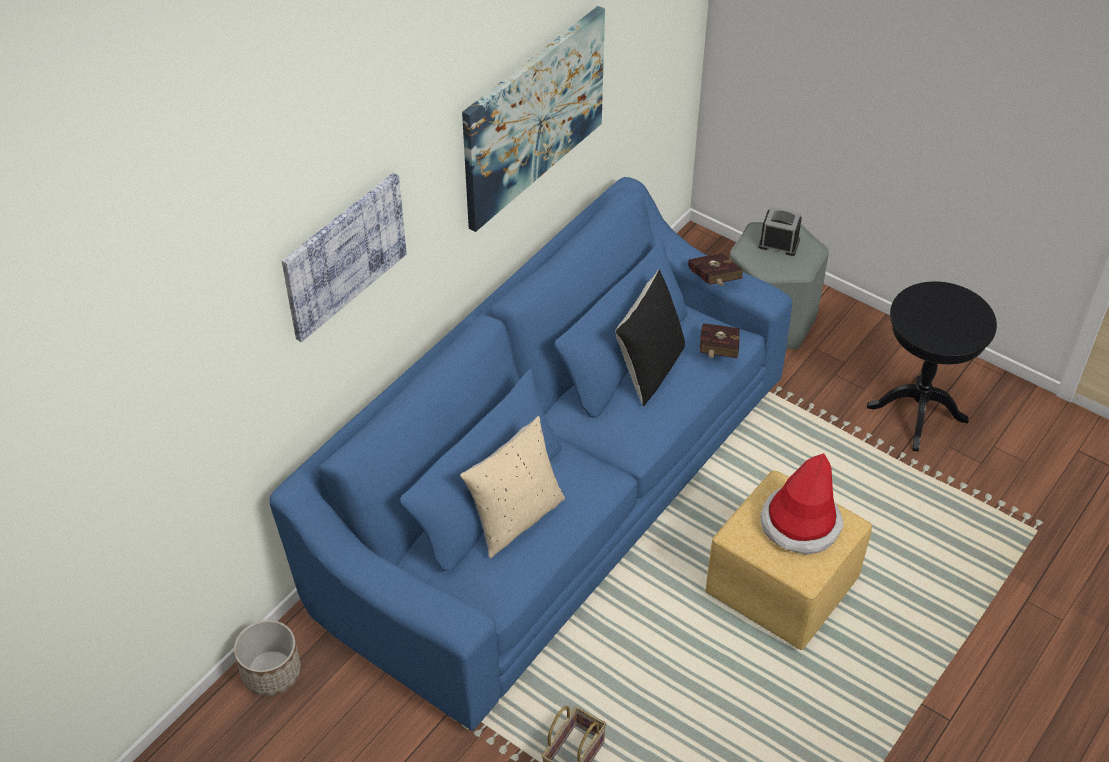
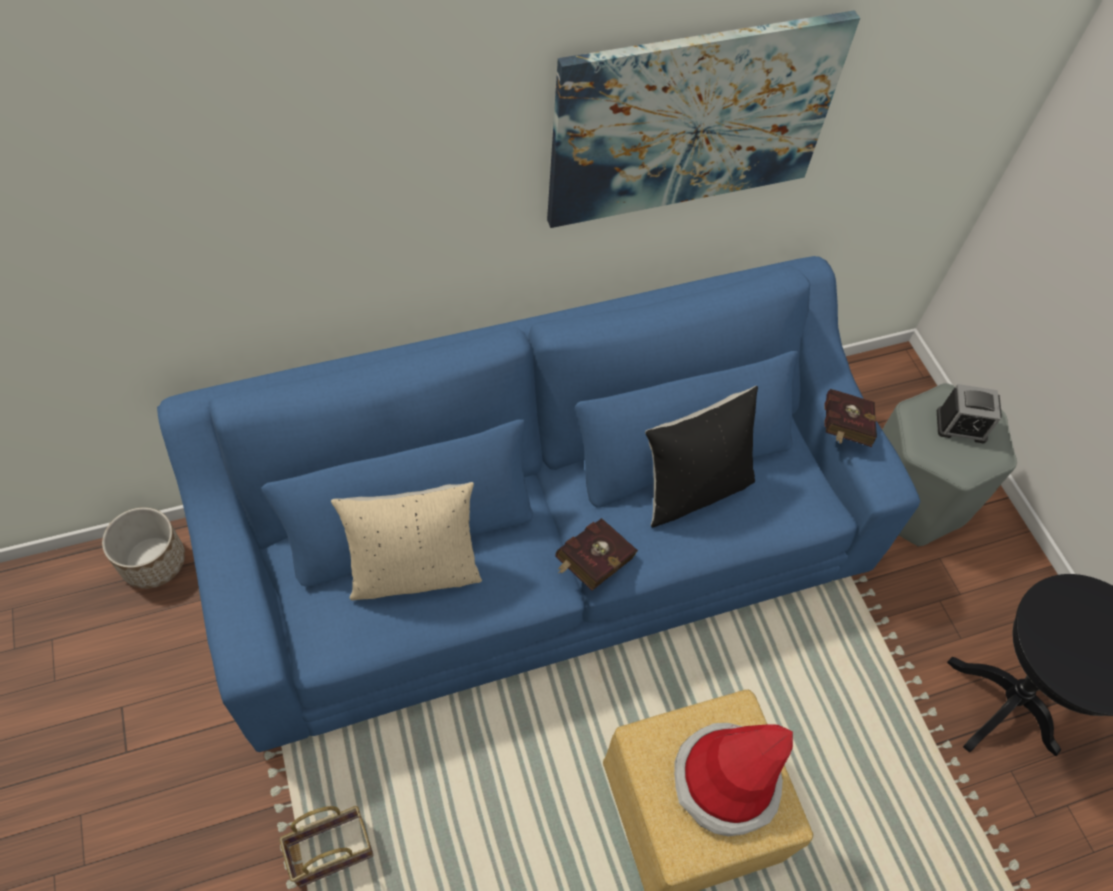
camera: 30 degrees right, 10 degrees up
picture [282,173,407,342] -> none
red book [700,323,740,359] -> red book moved to [555,518,638,591]
alarm clock [758,207,802,256] -> alarm clock turned 135 degrees clockwise [937,384,1002,443]

